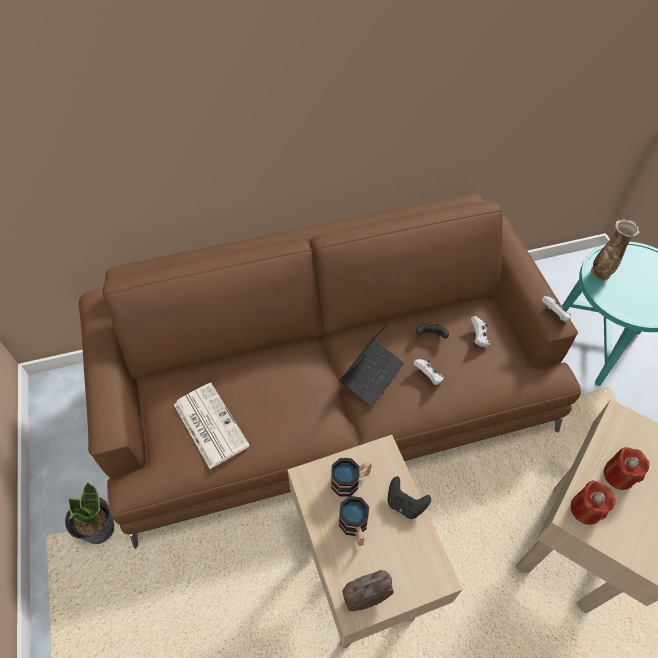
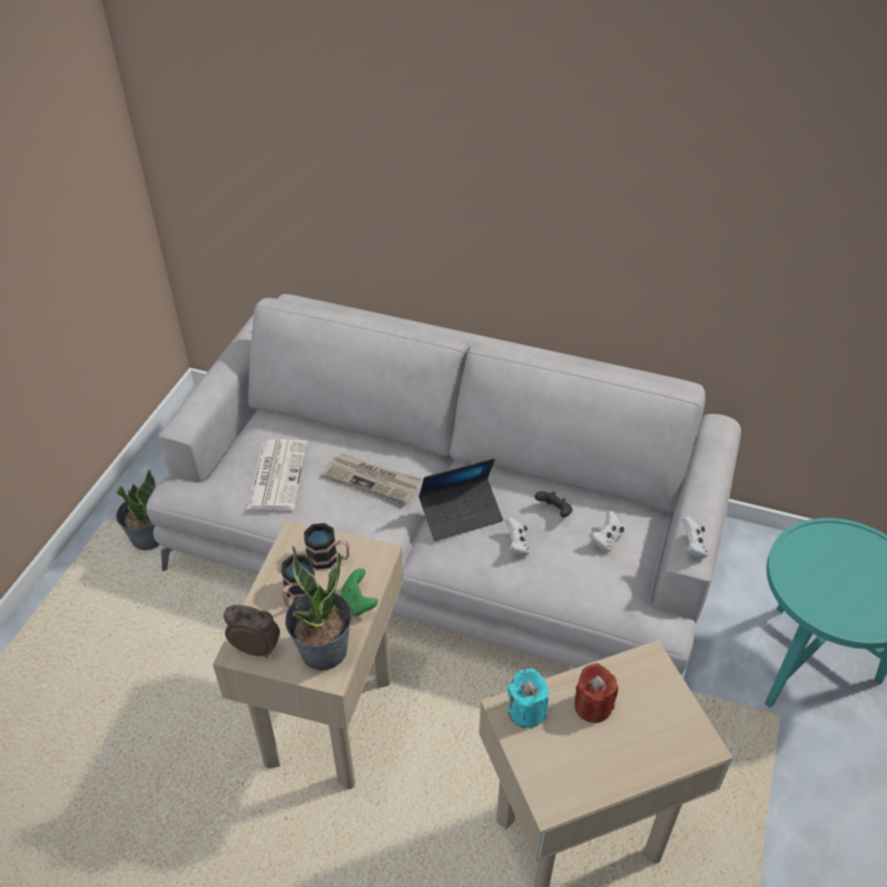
camera: 35 degrees right, 10 degrees down
brown sofa [79,194,581,549] -> grey sofa [146,294,741,679]
black game controller [387,476,431,519] -> green game controller [341,568,378,616]
red candle [571,481,616,525] -> turquoise candle [507,669,549,728]
vase [591,219,640,280] -> none
none -> potted plant [285,545,352,670]
none -> newspaper [321,453,422,504]

